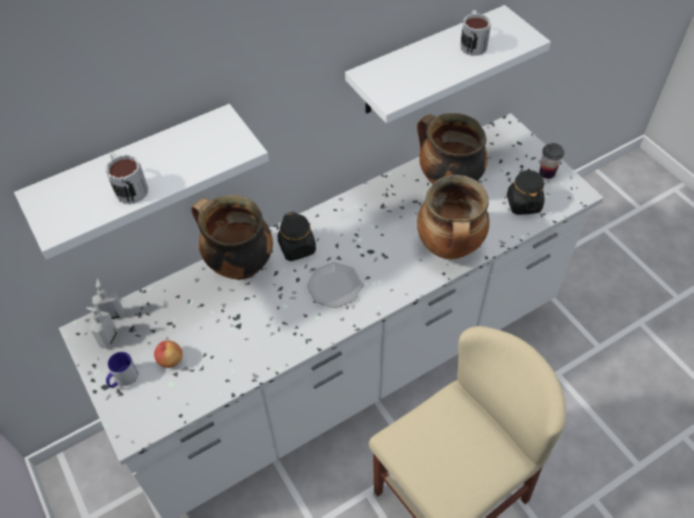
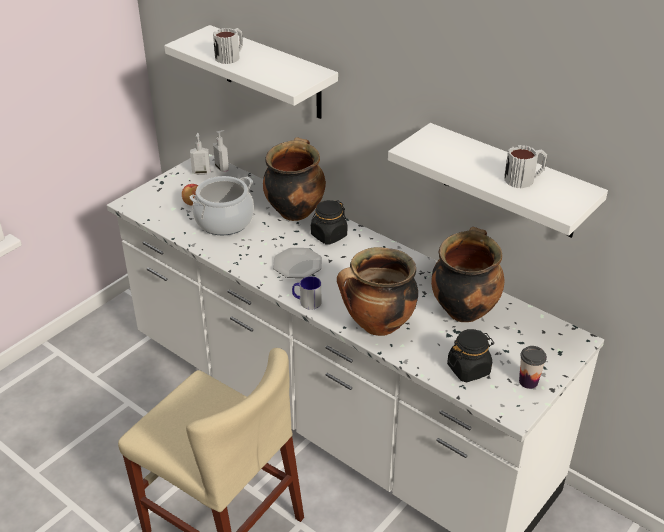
camera: 70 degrees right, 15 degrees down
mug [106,352,139,388] -> mug moved to [292,276,321,310]
none -> cooking pot [190,176,254,235]

